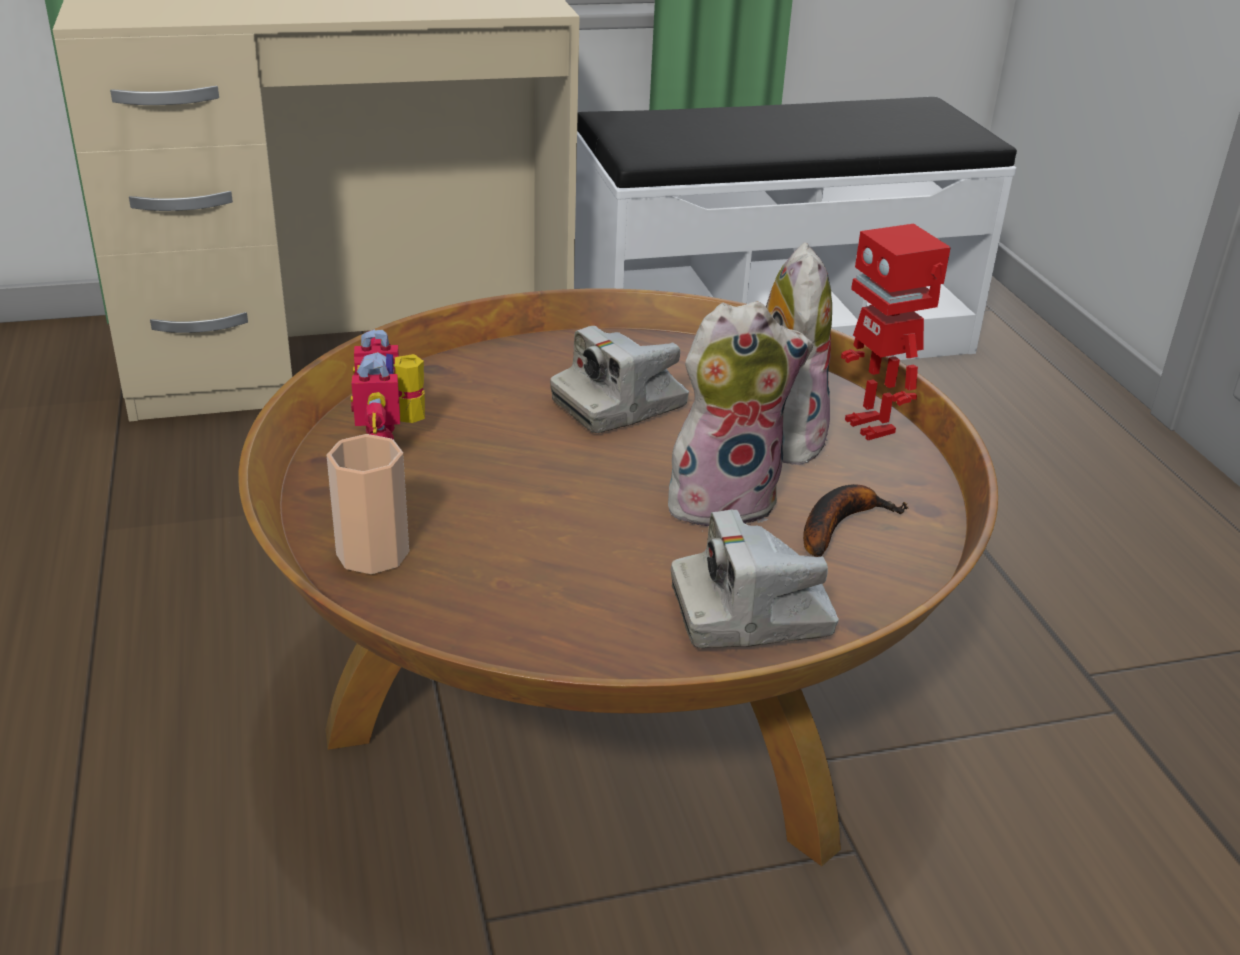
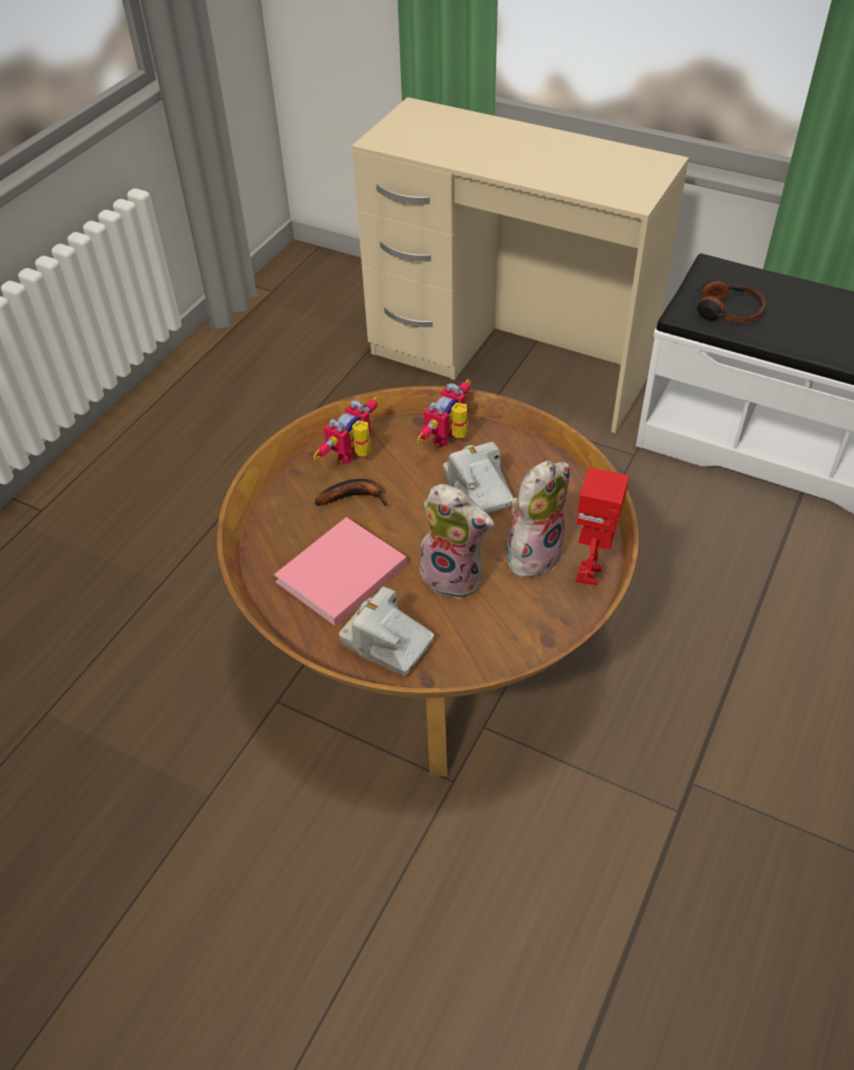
camera: 45 degrees right, 15 degrees up
cup [327,434,409,574] -> none
camera [550,326,689,433] -> camera turned 60 degrees clockwise [443,442,513,514]
banana [803,484,909,557] -> banana moved to [315,479,387,506]
none -> pink book [274,517,407,626]
none -> toy robot [417,380,471,447]
none -> headphones [692,279,765,323]

